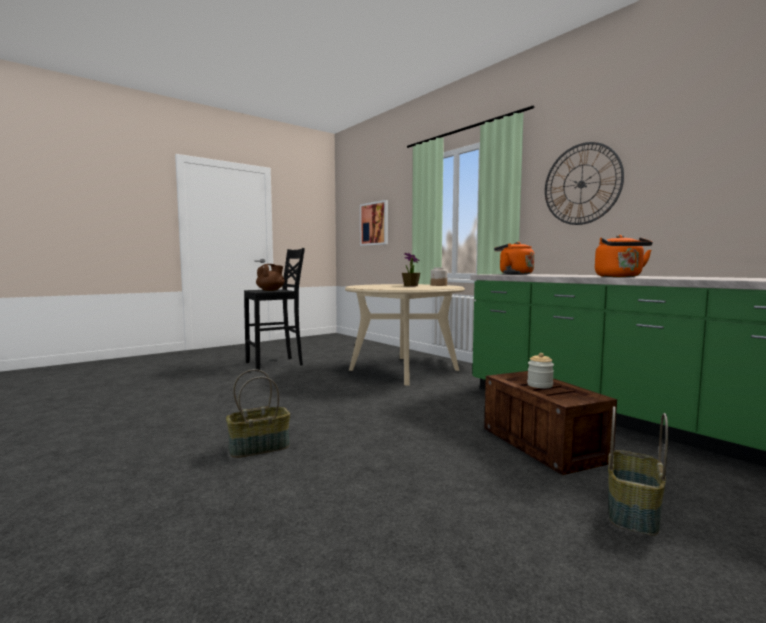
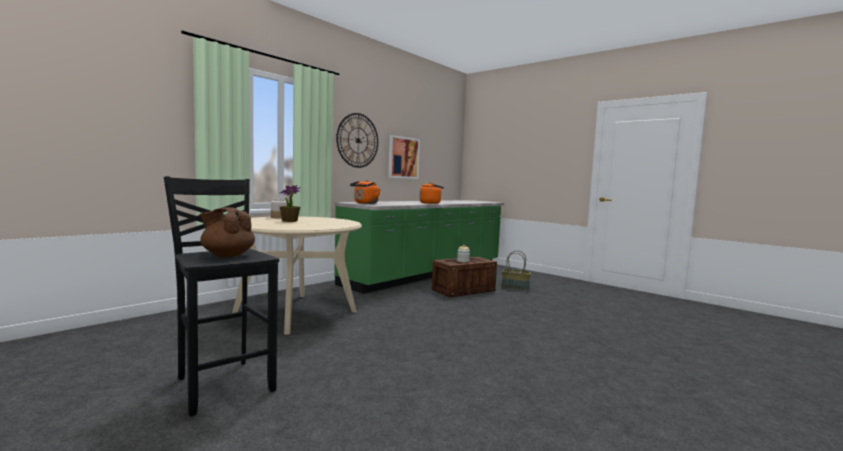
camera: 100 degrees left, 0 degrees up
basket [226,369,290,458] -> none
picture [360,200,388,246] -> picture moved to [388,135,420,179]

